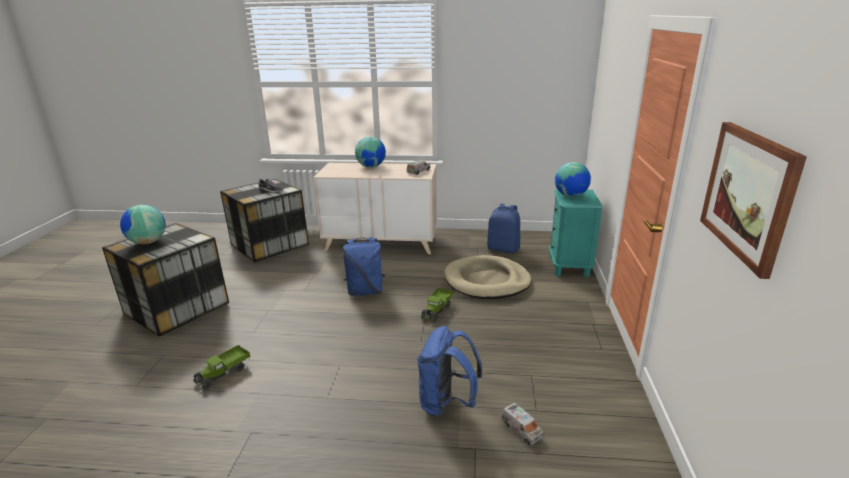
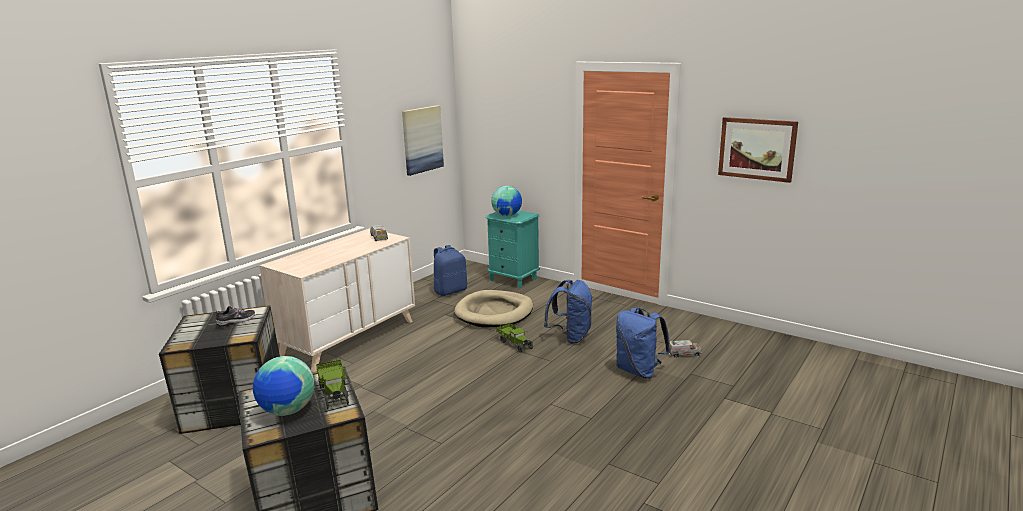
camera: 60 degrees left, 5 degrees down
toy truck [193,345,250,390] -> toy truck moved to [316,359,349,409]
blue backpack [343,237,385,296] -> blue backpack moved to [544,280,592,344]
globe [355,136,386,168] -> none
none -> picture [402,105,444,176]

